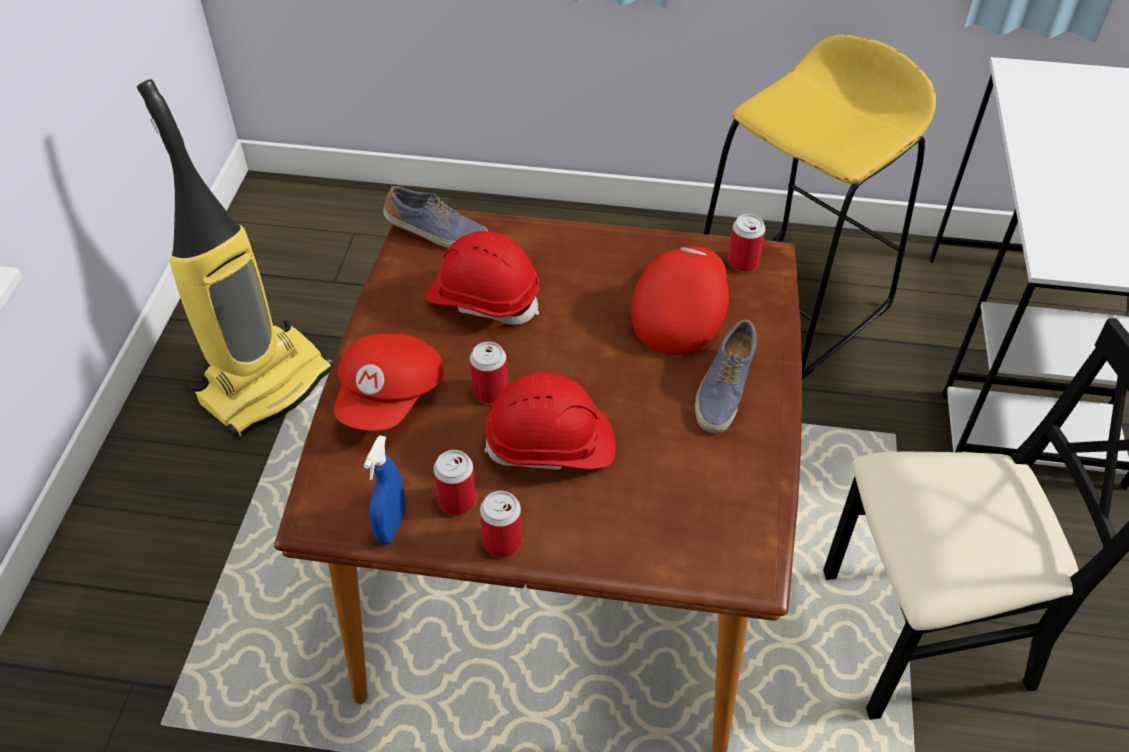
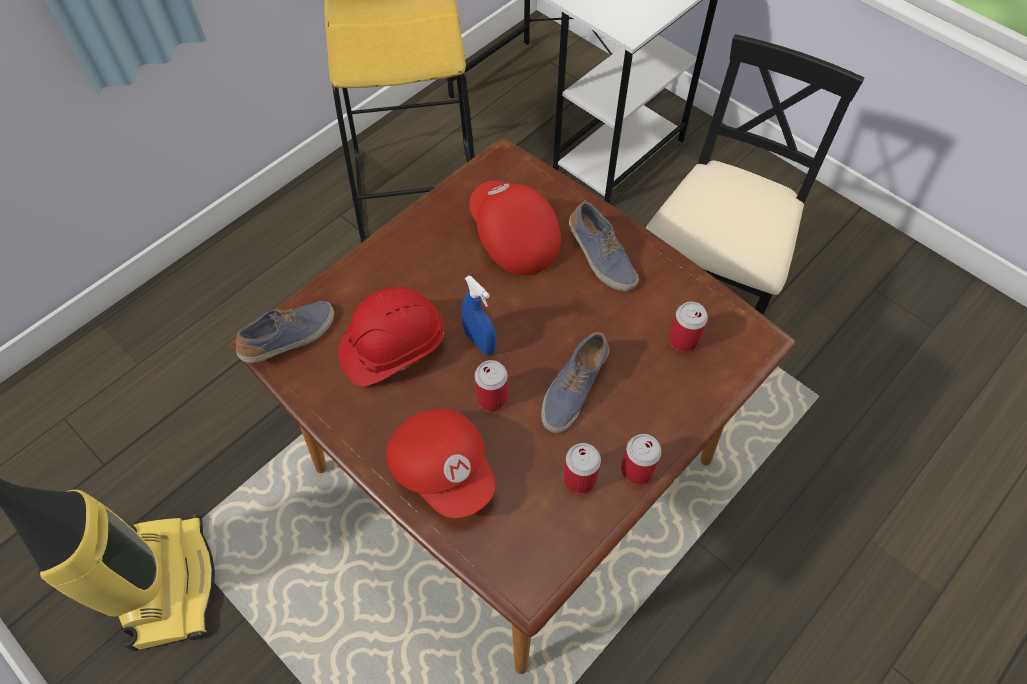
camera: 55 degrees left, 10 degrees up
blue spray bottle [364,435,406,545] -> blue spray bottle moved to [462,275,496,355]
red hard hat [484,372,616,471] -> shoe [541,332,609,433]
can [728,214,766,272] -> can moved to [669,302,708,352]

